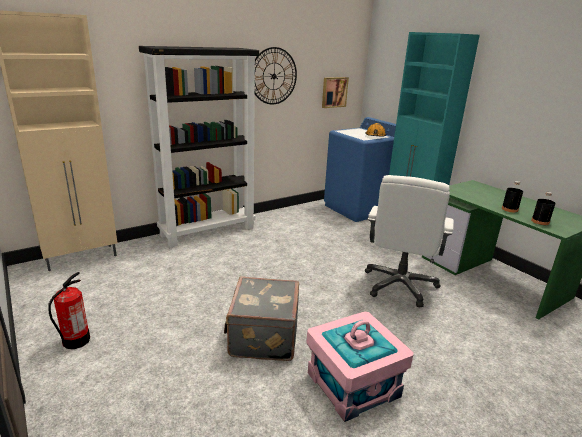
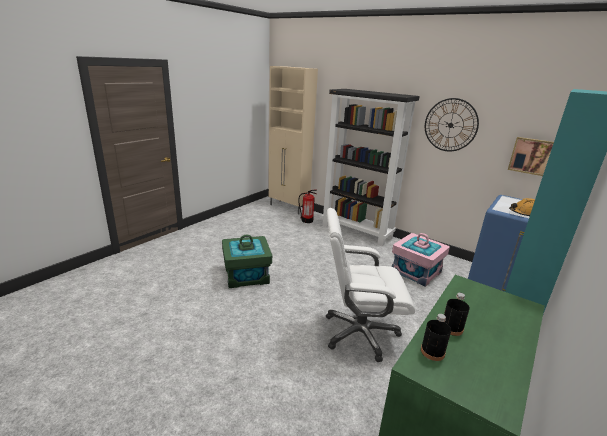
camera: 70 degrees right, 0 degrees up
fire extinguisher [48,272,90,349] -> fire extinguisher moved to [298,190,317,223]
grey suitcase [224,276,299,361] -> green storage box [222,234,272,288]
pink storage box [306,311,414,422] -> pink storage box moved to [392,233,450,287]

